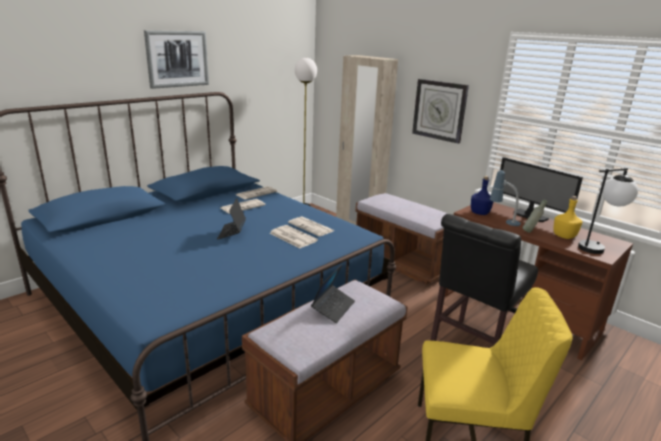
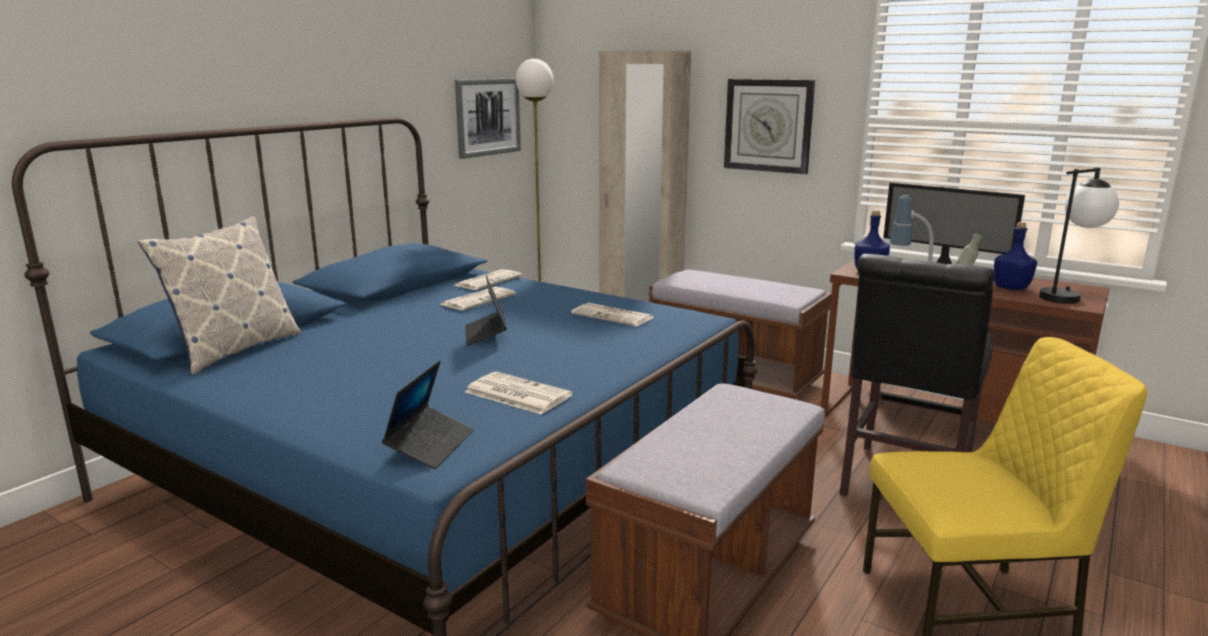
camera: 10 degrees left, 5 degrees down
picture [144,30,209,89] -> picture moved to [455,78,521,159]
newspaper [269,225,318,248] -> newspaper moved to [465,372,573,414]
laptop [311,265,355,323] -> laptop moved to [382,360,474,469]
yellow bottle [553,196,583,239] -> blue bottle [994,222,1037,290]
none -> pillow [138,217,301,375]

